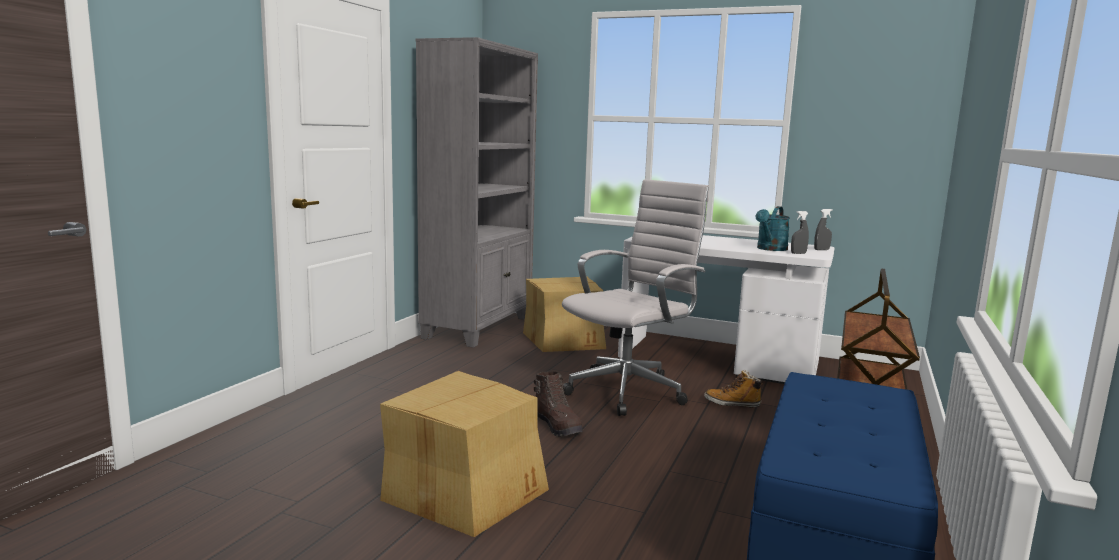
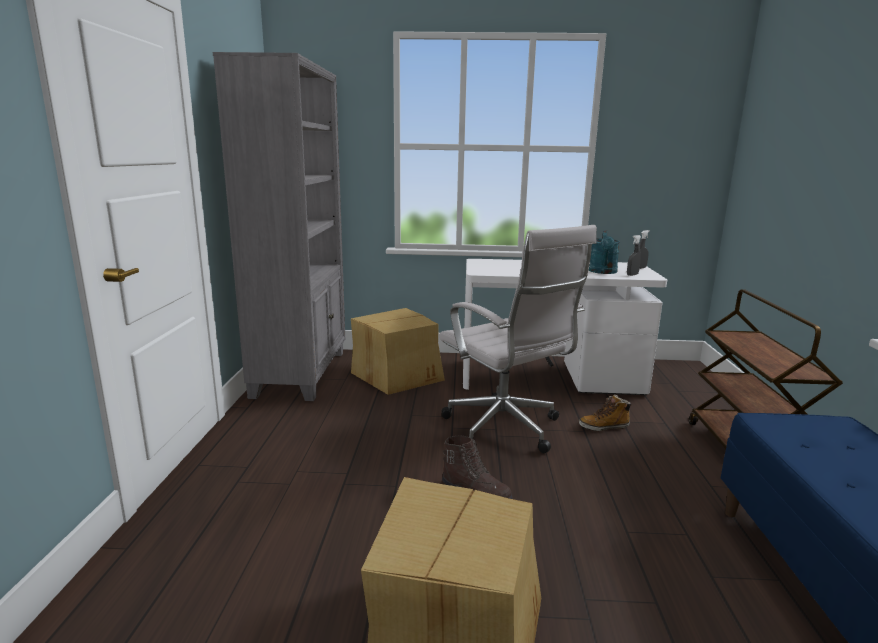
camera: 20 degrees left, 5 degrees up
white office chair [562,179,709,416] -> white office chair turned 120 degrees clockwise [439,225,597,453]

